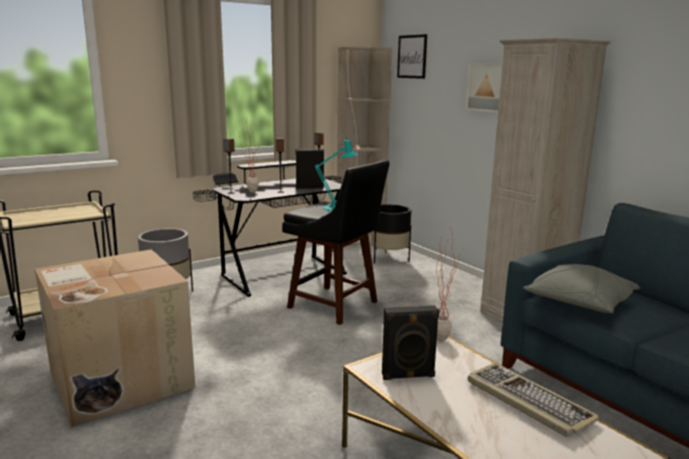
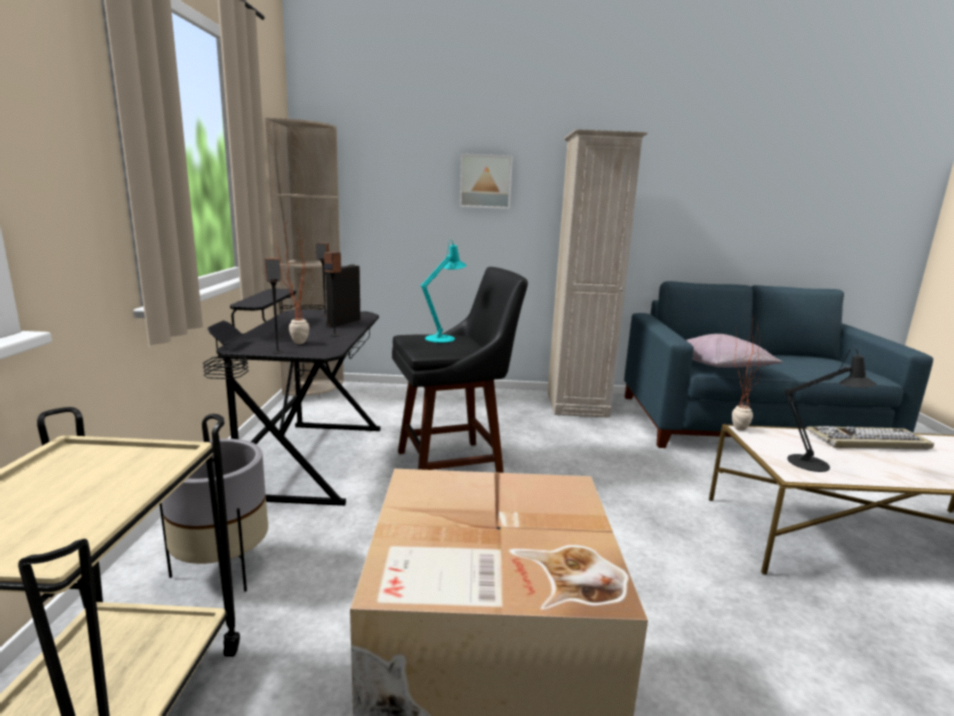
camera: 55 degrees left, 0 degrees up
black planter [371,204,411,264] -> none
black speaker [382,305,439,380] -> black table lamp [785,348,876,472]
picture [397,34,427,79] -> none
grey pillow [523,264,640,313] -> purple pillow [686,334,783,368]

